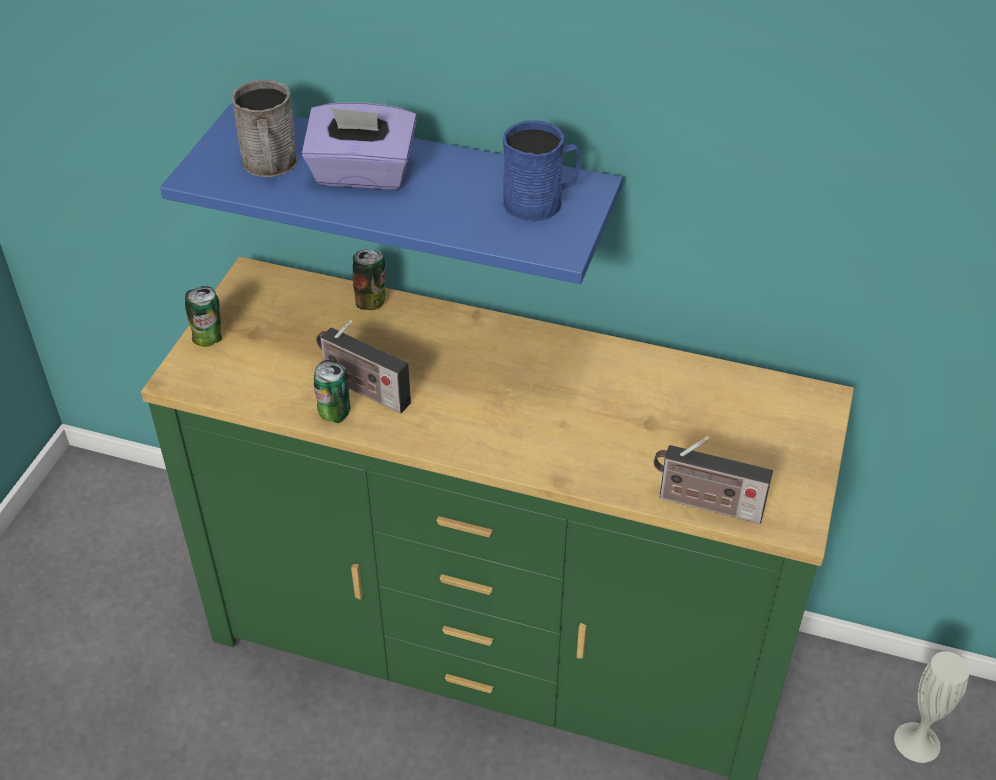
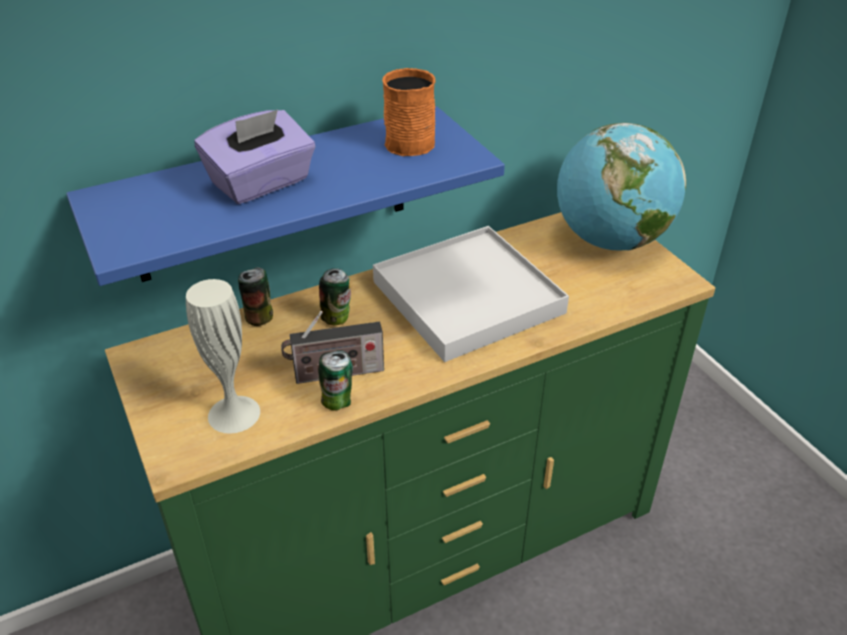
camera: 45 degrees left, 5 degrees down
can [185,286,222,347] -> can moved to [319,268,351,325]
grey mug [232,79,297,177] -> none
blue mug [502,120,581,222] -> orange mug [382,68,436,156]
radio [654,436,773,524] -> none
white vase [894,651,970,763] -> white vase moved to [186,279,260,434]
none -> white tray [373,226,569,362]
none -> globe [557,123,686,251]

